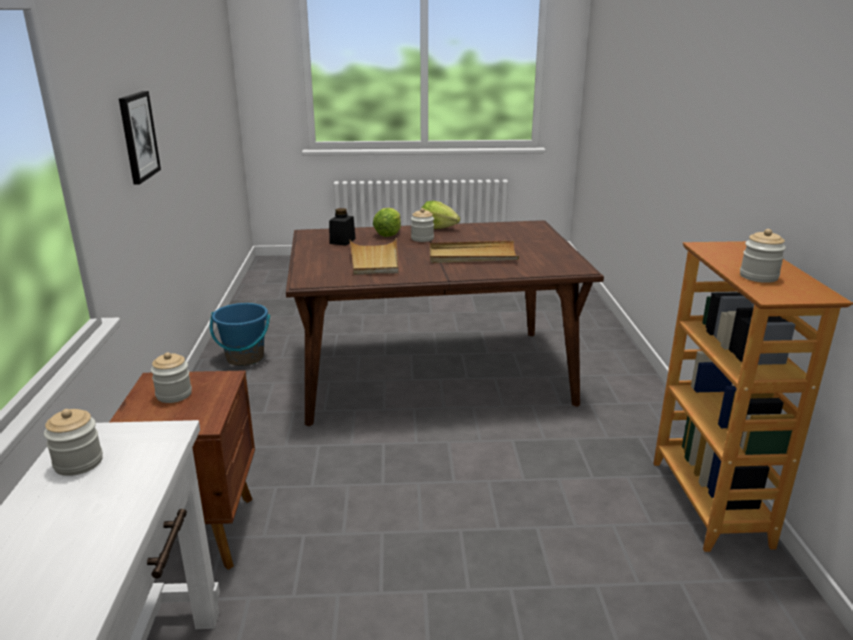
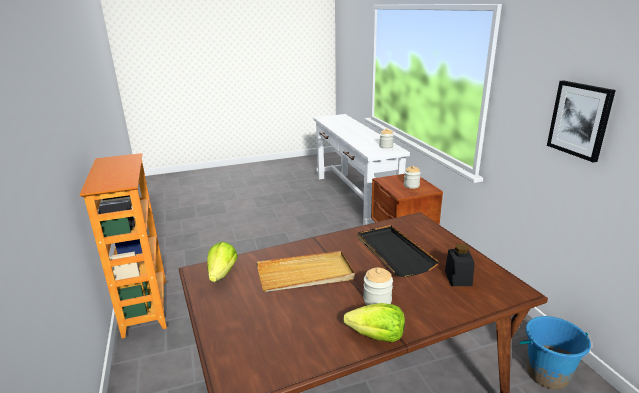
camera: 165 degrees right, 0 degrees up
beige tray [350,238,398,275] -> black tray [358,225,439,277]
lettuce [373,208,401,237] -> lettuce moved to [207,241,238,282]
jar [740,229,786,283] -> none

